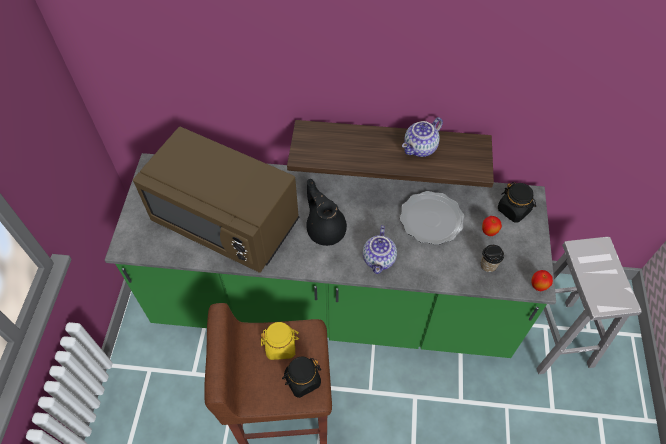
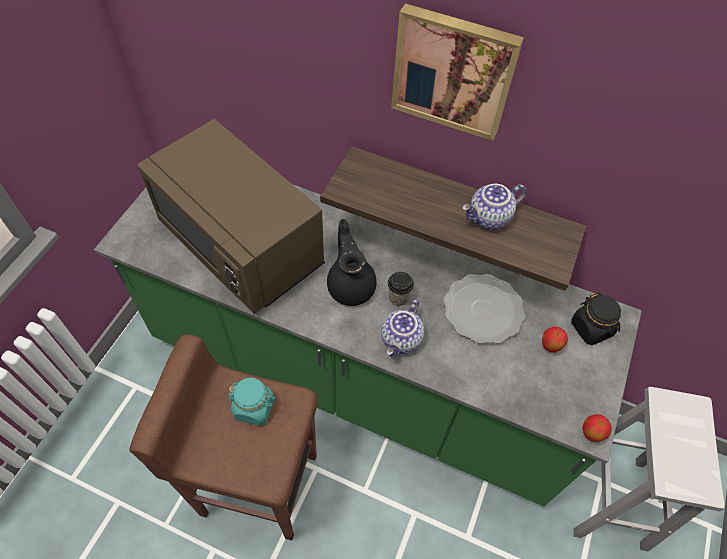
camera: 15 degrees right, 0 degrees up
yellow jar [261,322,299,360] -> turquoise jar [228,378,275,426]
black jar [282,357,321,398] -> none
cup [480,245,504,273] -> cup moved to [388,272,414,306]
none -> picture [391,3,524,141]

